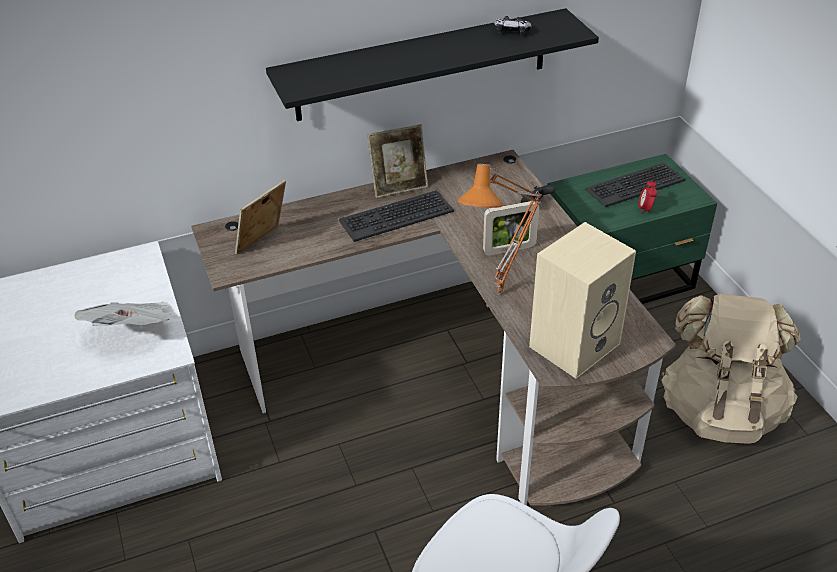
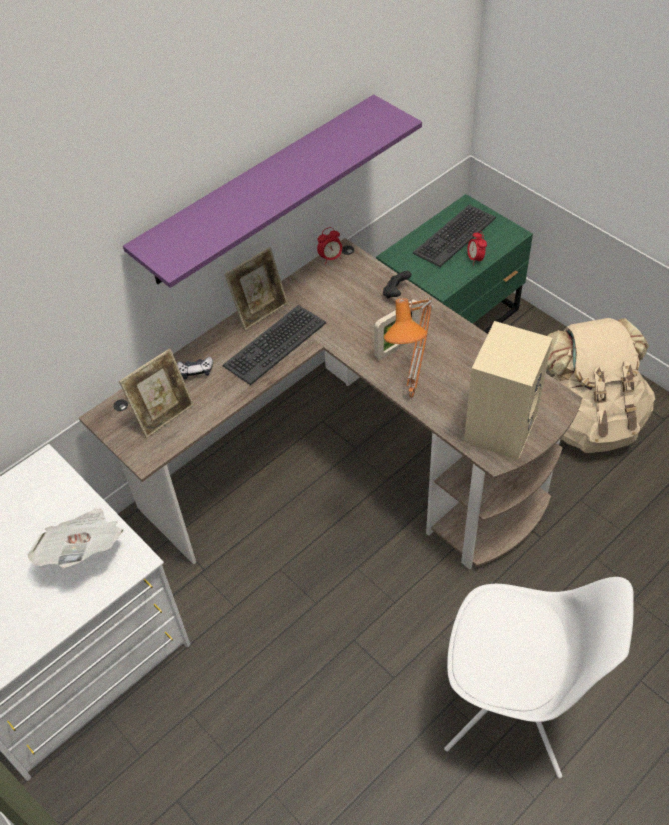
camera: 20 degrees left, 10 degrees up
picture frame [235,180,286,255] -> picture frame turned 150 degrees counterclockwise [119,348,194,438]
black shelf [266,8,599,121] -> purple shelf [123,95,422,288]
game controller [494,16,532,35] -> game controller moved to [177,357,213,379]
none -> alarm clock [317,227,342,264]

